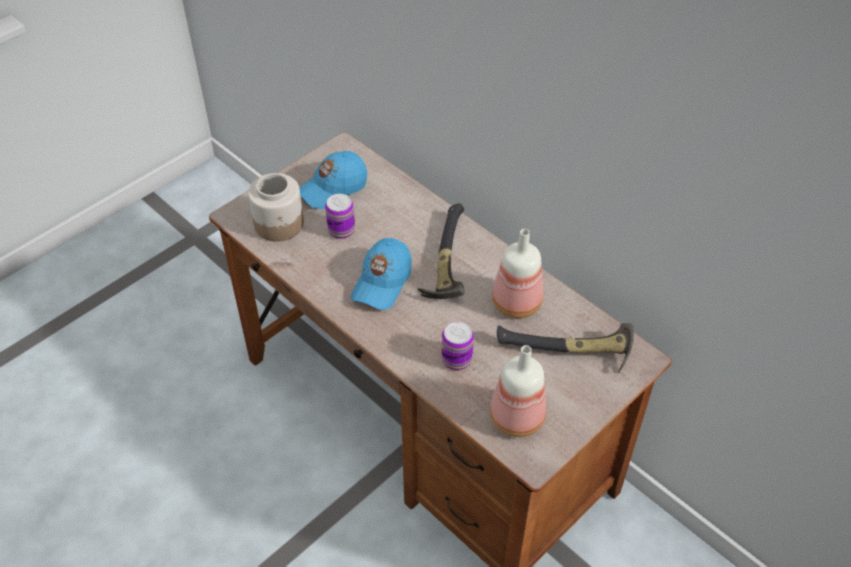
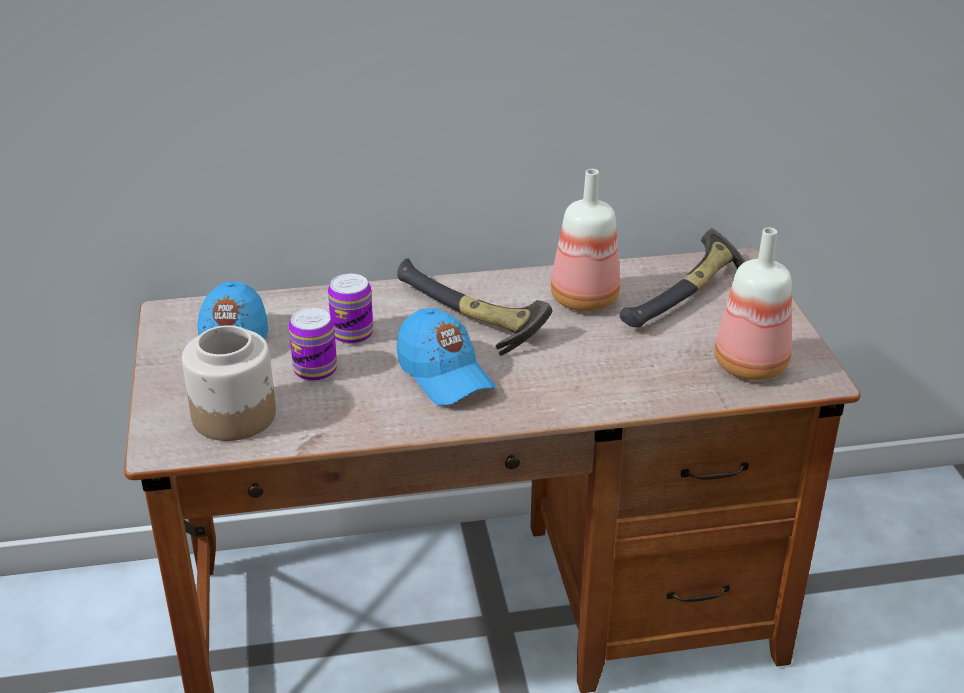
camera: 55 degrees left, 15 degrees down
can [442,322,474,370] -> can moved to [328,274,373,344]

